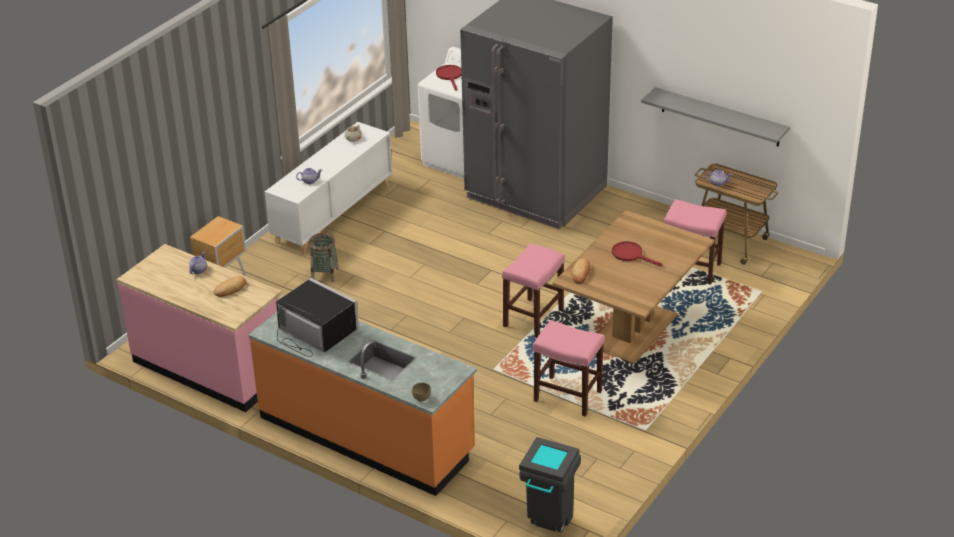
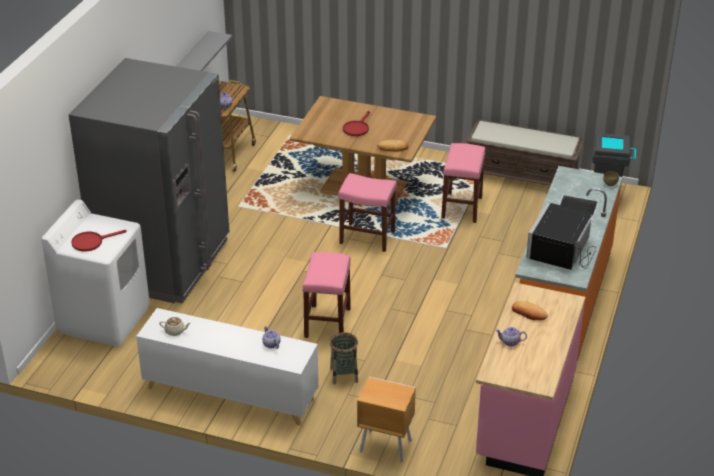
camera: 105 degrees left, 0 degrees up
pink stool [663,199,727,285] -> pink stool moved to [302,252,351,338]
none -> brown bench [466,120,584,186]

